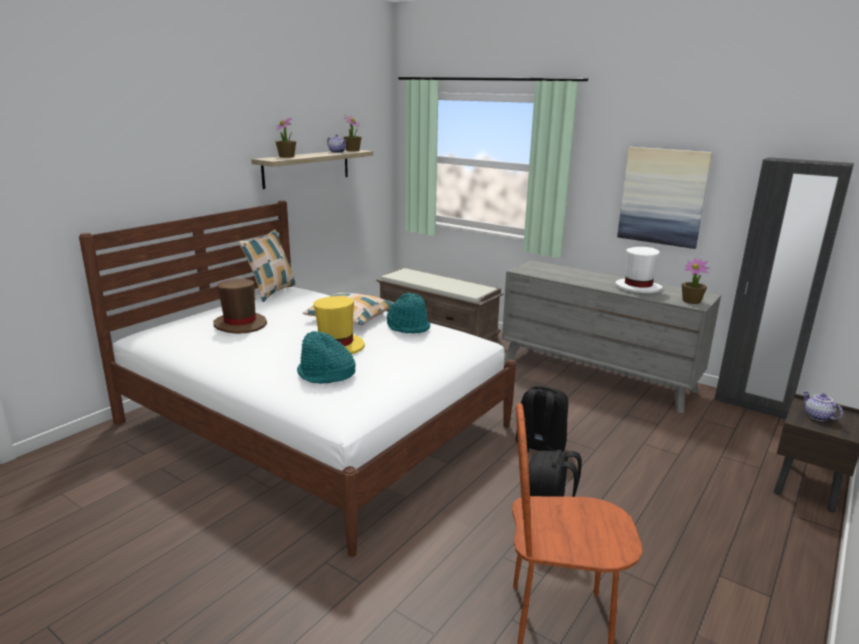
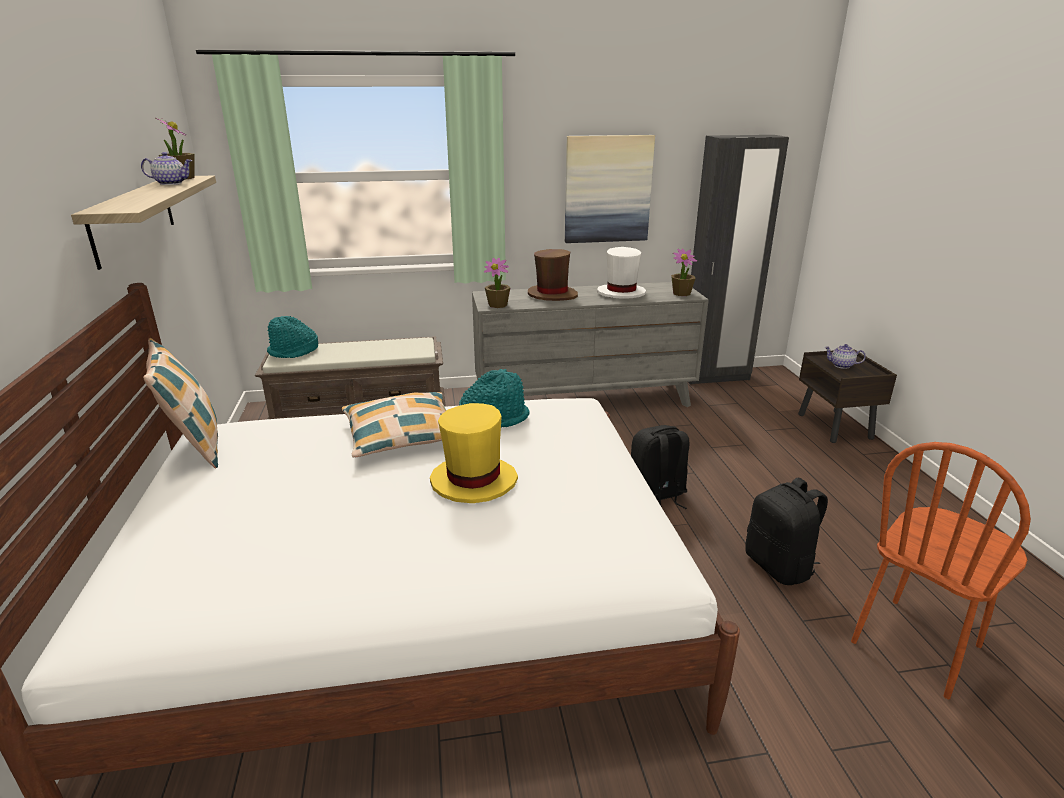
camera: 45 degrees left, 5 degrees up
brown hat [213,278,267,334] -> brown hat moved to [528,249,578,301]
potted plant [275,118,296,158] -> potted plant moved to [484,258,510,308]
turquoise hat [297,331,356,384] -> turquoise hat moved to [267,316,318,358]

